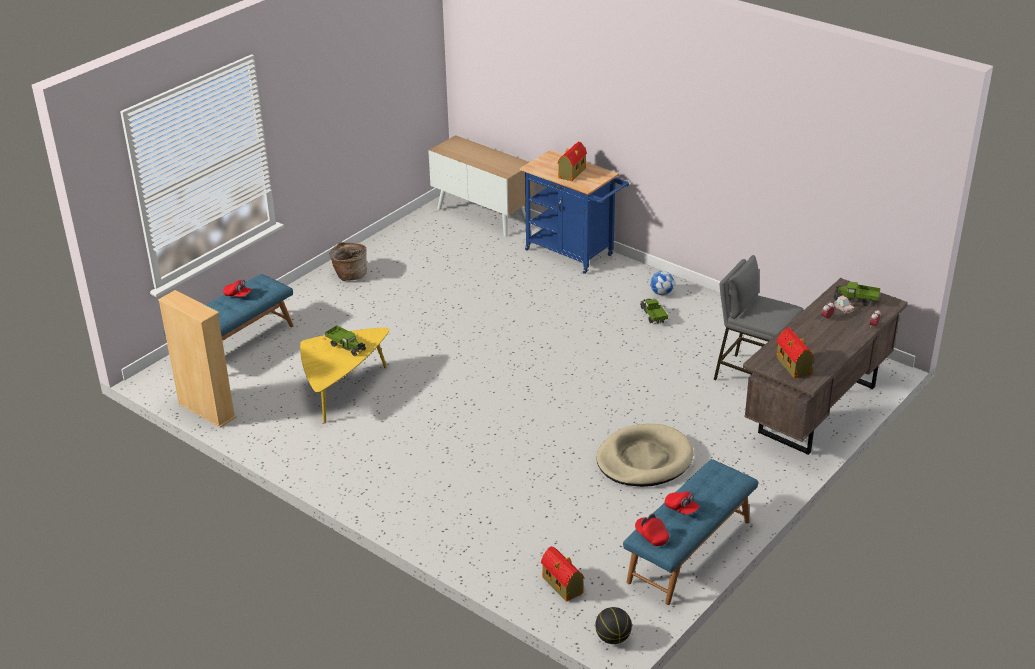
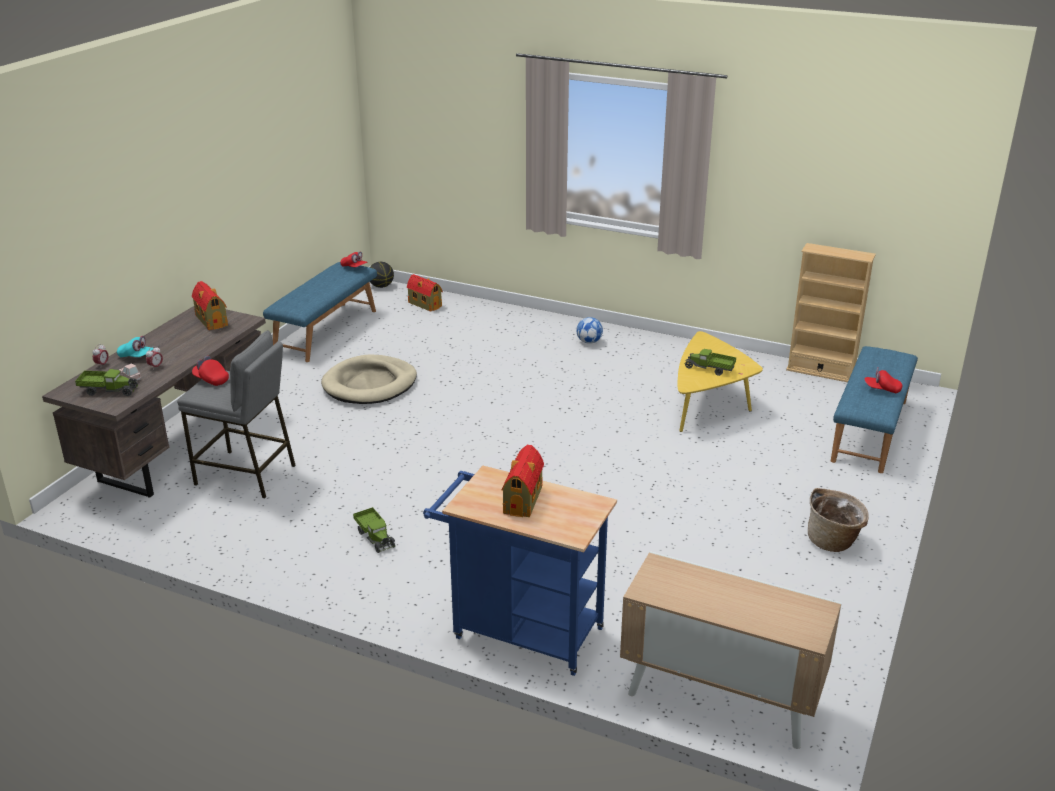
camera: 165 degrees right, 5 degrees down
football [650,271,675,295] -> football moved to [576,317,603,344]
red cap [665,491,699,515] -> red cap moved to [192,356,229,386]
none -> turquoise cap [117,336,154,357]

